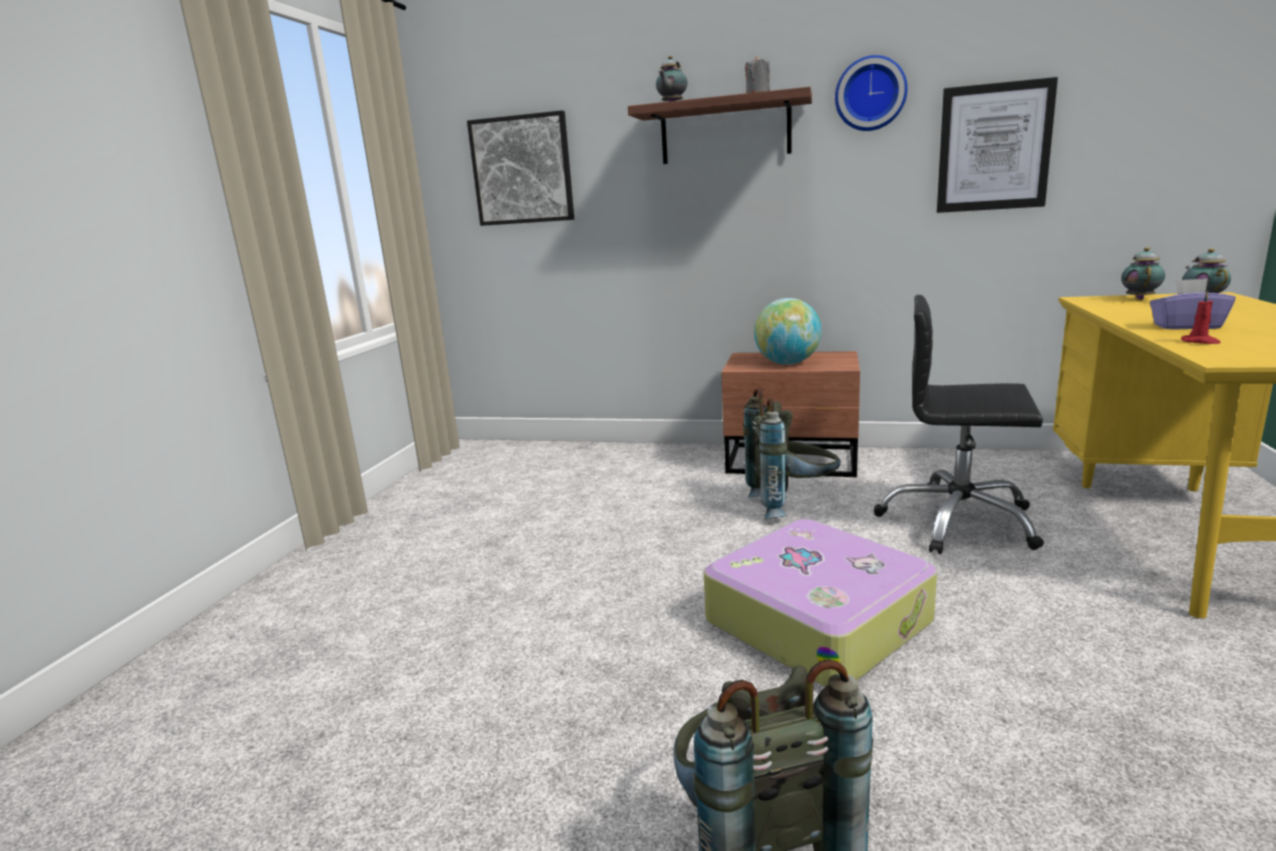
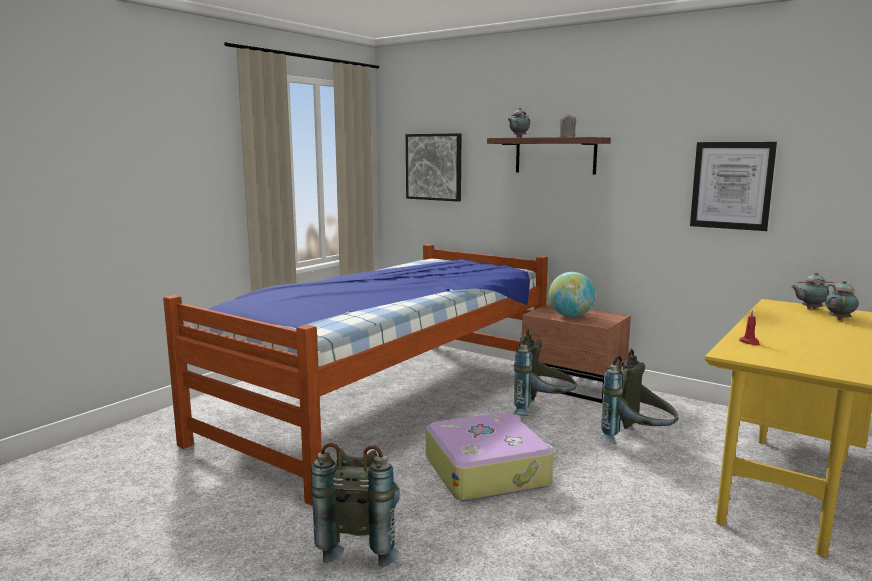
camera: 20 degrees right, 5 degrees down
wall clock [835,55,908,131] -> none
black office chair [874,295,1044,554] -> grey backpack [599,349,679,444]
teapot [1121,247,1165,300] -> teapot turned 135 degrees counterclockwise [791,272,836,309]
purple tissue box [1150,278,1235,330] -> none
none -> bed [163,244,548,506]

